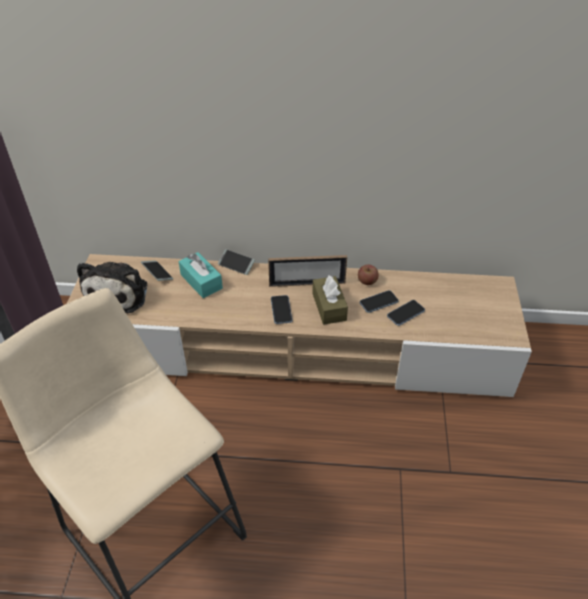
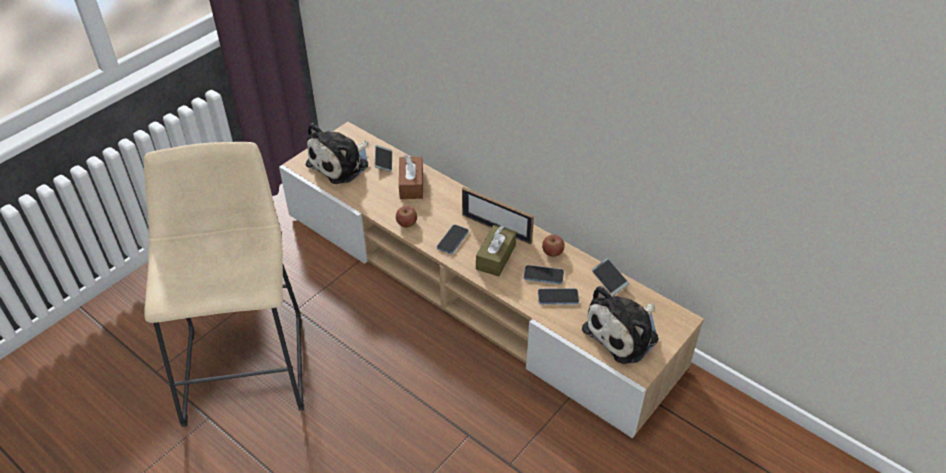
camera: 35 degrees right, 0 degrees up
turquoise tissue box [178,252,223,298] -> brown tissue box [399,155,423,199]
phone [218,249,255,275] -> phone moved to [591,258,629,296]
none -> apple [396,206,417,228]
none -> plush toy [582,286,659,364]

